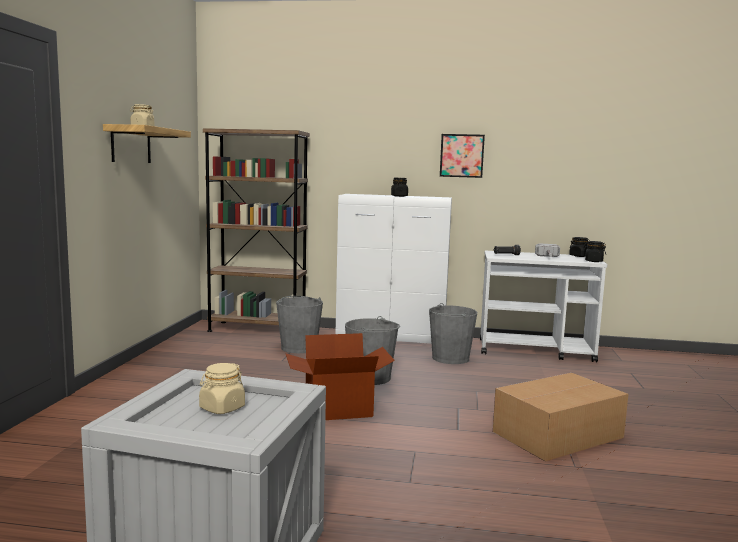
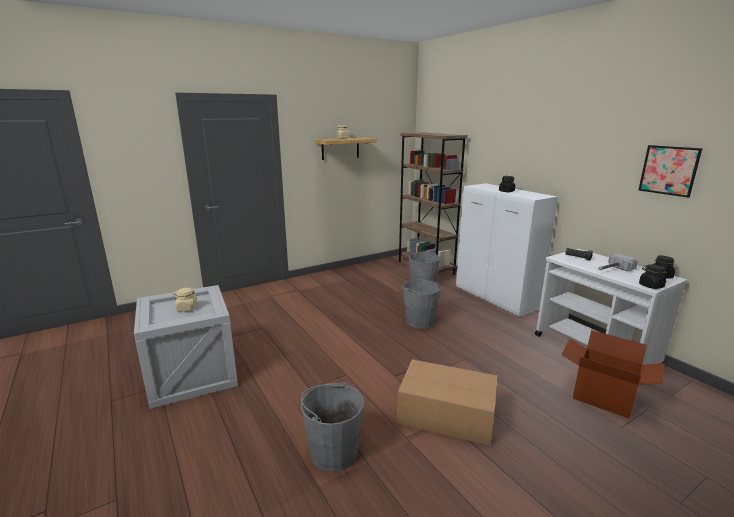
camera: 50 degrees right, 10 degrees up
cardboard box [285,333,395,420] -> cardboard box moved to [561,330,665,418]
grey bucket [429,303,477,364] -> grey bucket moved to [301,382,364,472]
picture [440,134,485,178] -> picture moved to [639,145,702,198]

